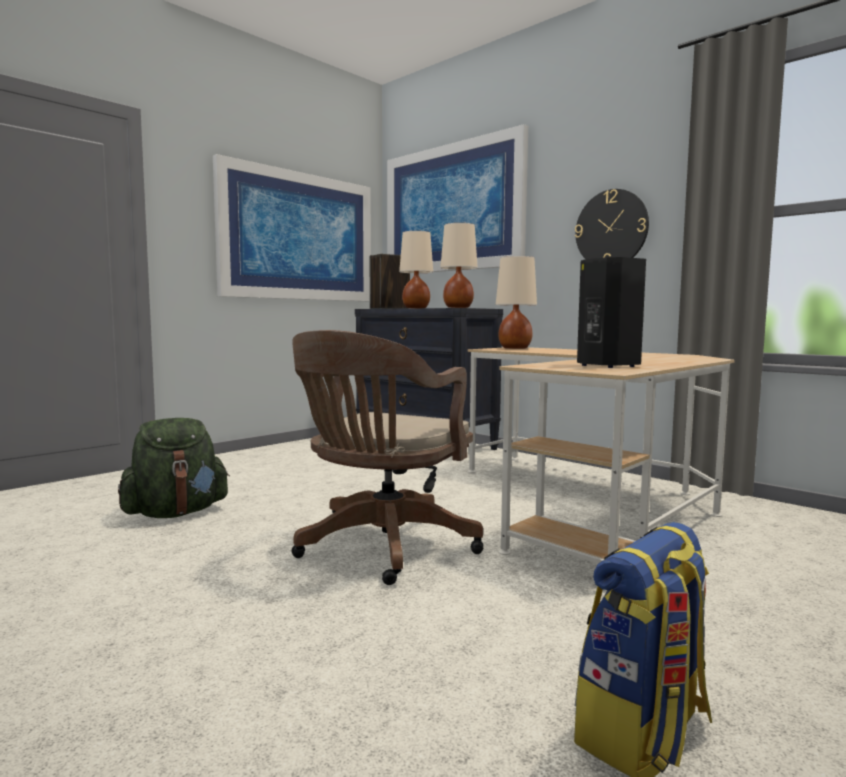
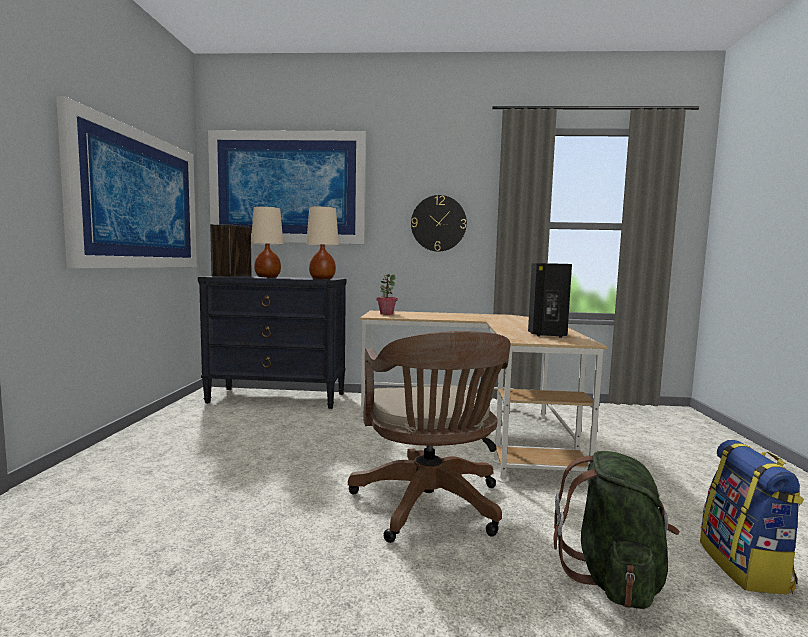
camera: 40 degrees left, 0 degrees up
green backpack [118,418,230,518] -> green backpack moved to [554,451,680,609]
beige table lamp [496,256,537,349] -> potted plant [376,274,397,315]

